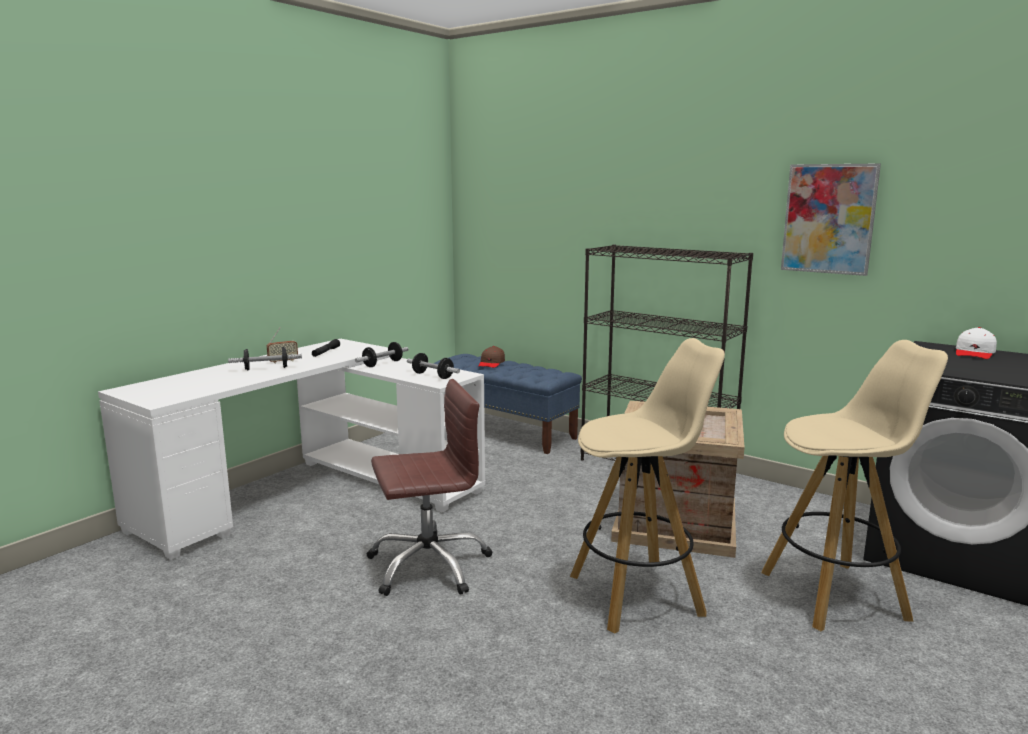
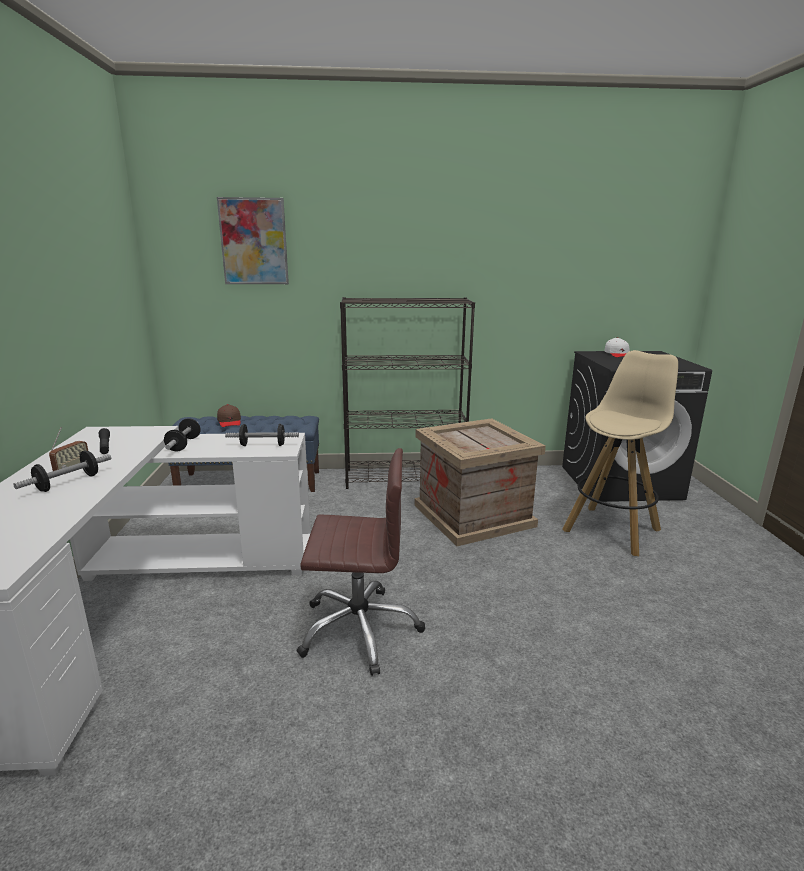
camera: 40 degrees left, 5 degrees up
brown office chair [367,379,493,596] -> brown office chair turned 60 degrees clockwise [297,448,425,676]
beige stool [570,338,725,634] -> none
picture [781,163,881,276] -> picture moved to [217,197,289,284]

